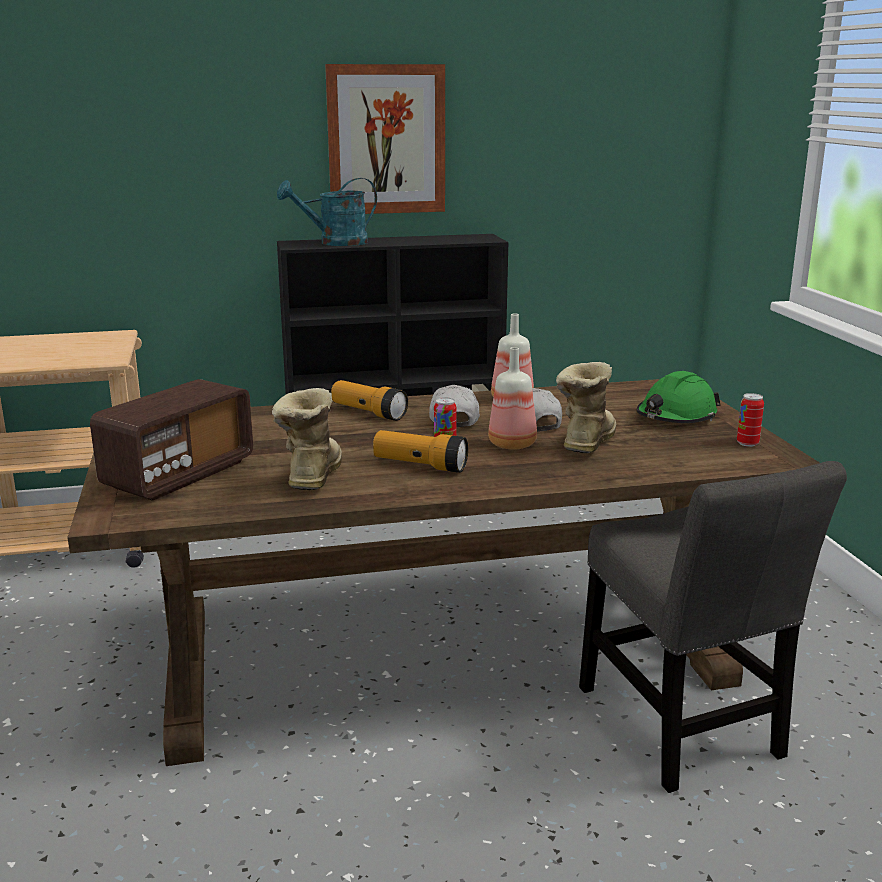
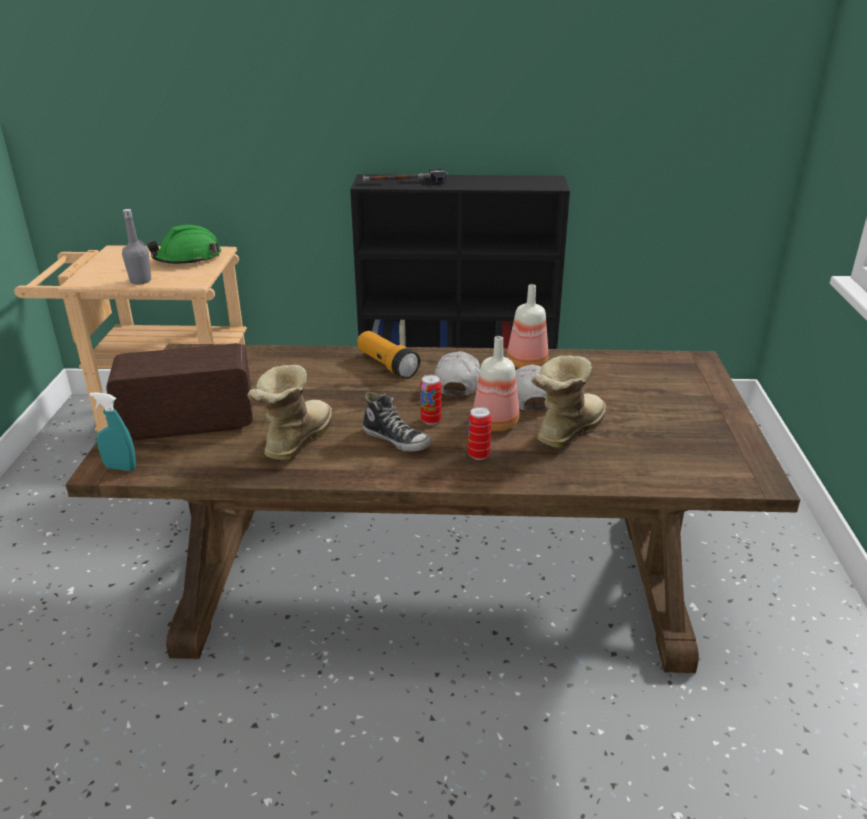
camera: 15 degrees right, 10 degrees up
radio [90,379,253,501] -> radio turned 150 degrees counterclockwise [106,343,253,440]
turquoise watering can [277,178,377,246] -> hammer [363,169,448,182]
picture [325,64,445,214] -> none
flashlight [373,430,468,473] -> shoe [363,392,431,451]
grey chair [579,461,847,793] -> none
green hard hat [636,371,721,423] -> green hard hat moved to [147,225,221,264]
can [737,393,764,447] -> can moved to [468,407,491,460]
none -> turquoise spray bottle [89,392,136,471]
none -> grey bottle [122,209,151,285]

